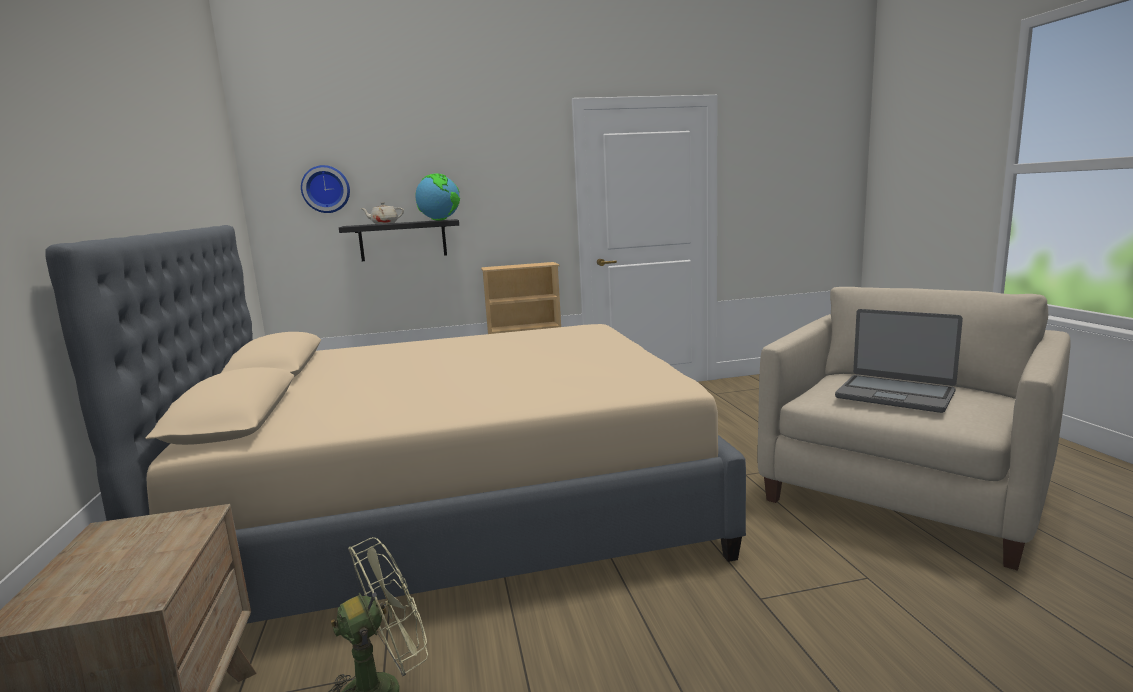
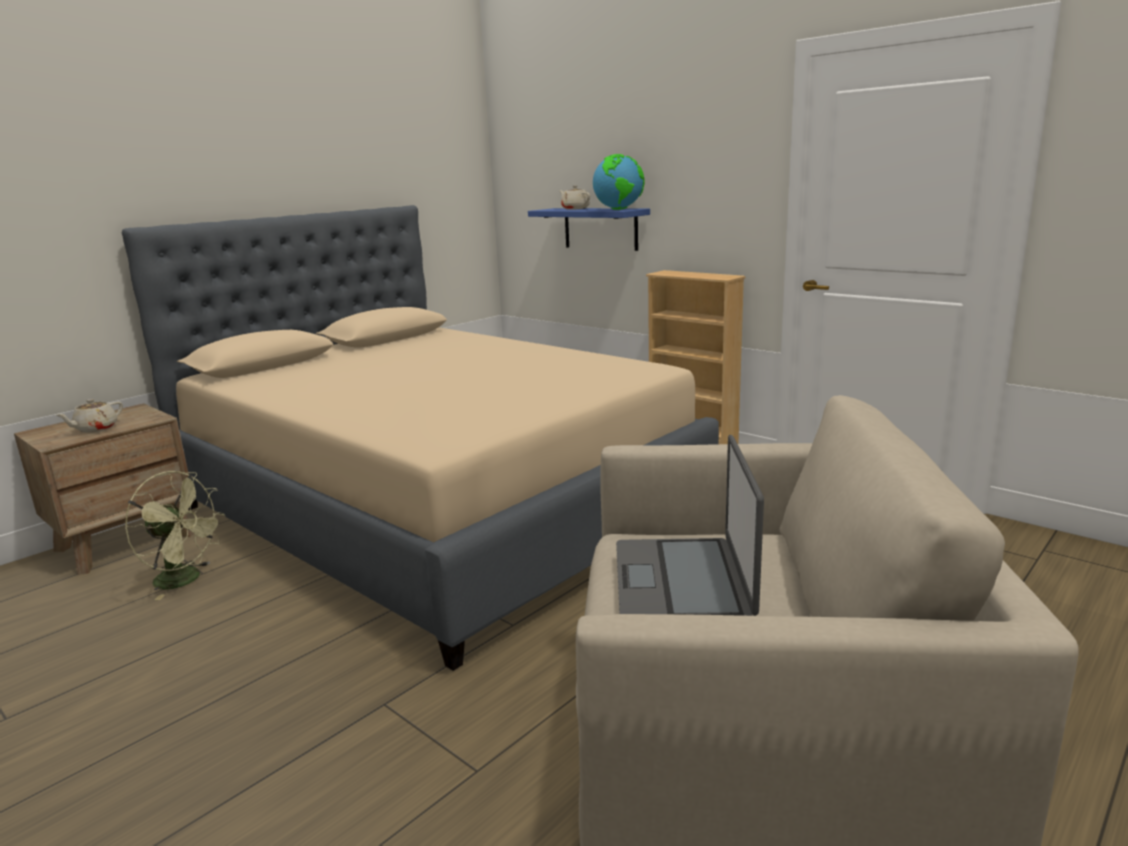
camera: 55 degrees right, 5 degrees up
wall clock [301,165,350,213] -> none
black shelf [339,219,459,261] -> blue shelf [528,208,650,251]
none -> beige teapot [57,399,123,433]

